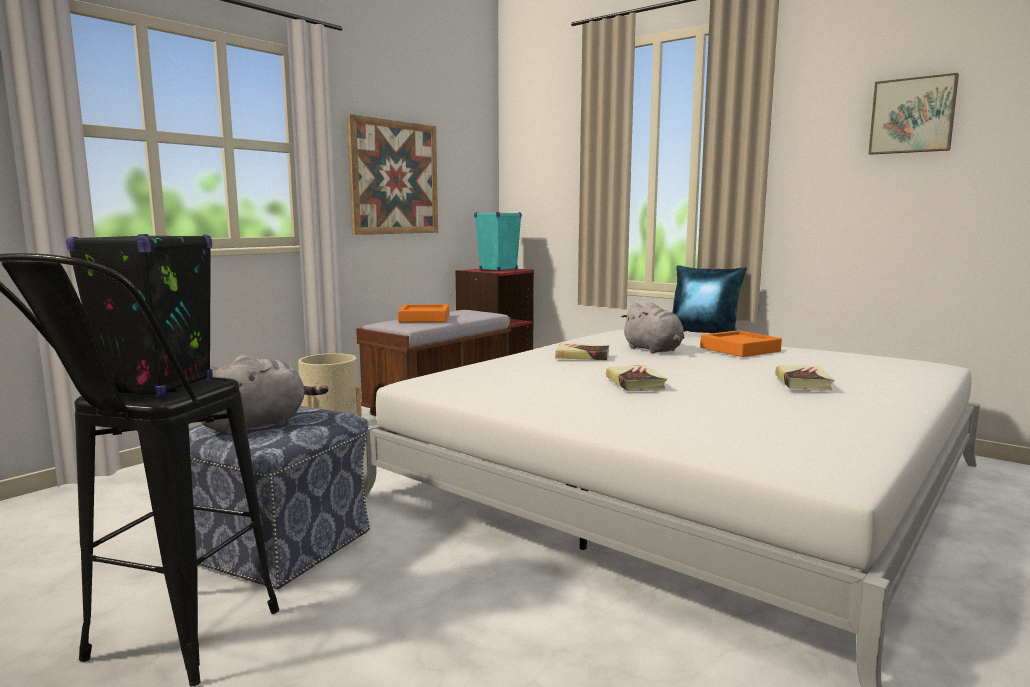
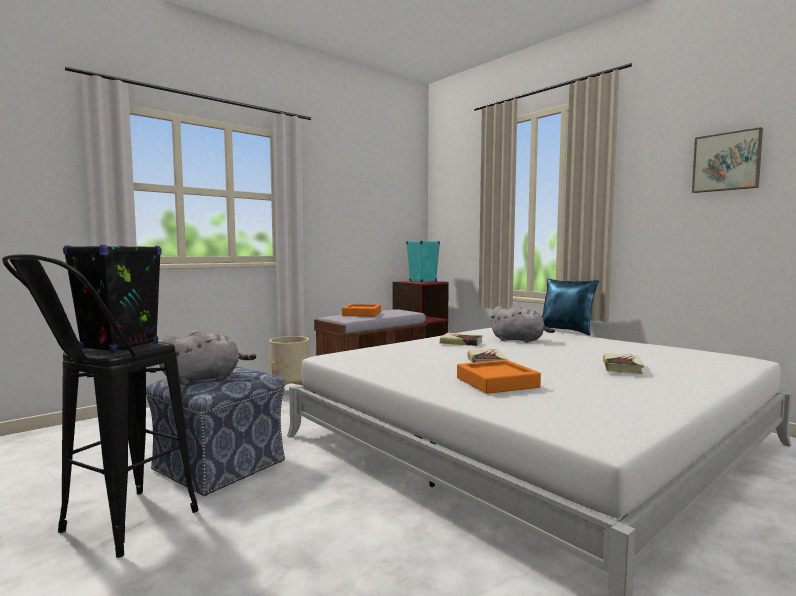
camera: 10 degrees right, 5 degrees down
picture [347,114,438,235] -> none
grey plush toy [621,302,684,354] -> grey plush toy turned 45 degrees counterclockwise [490,305,555,343]
orange tray [700,330,782,357] -> orange tray moved to [457,360,541,394]

